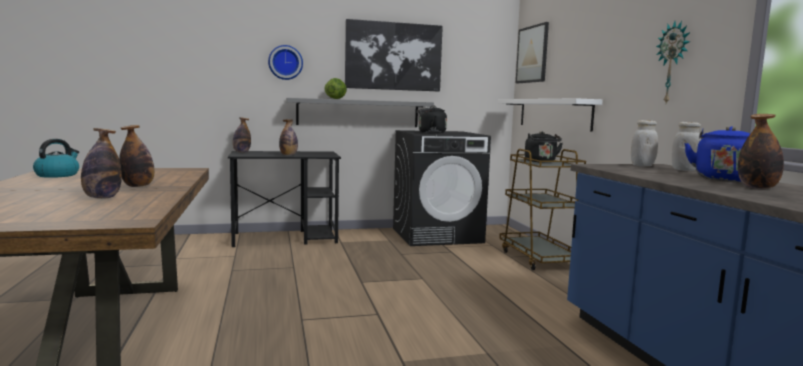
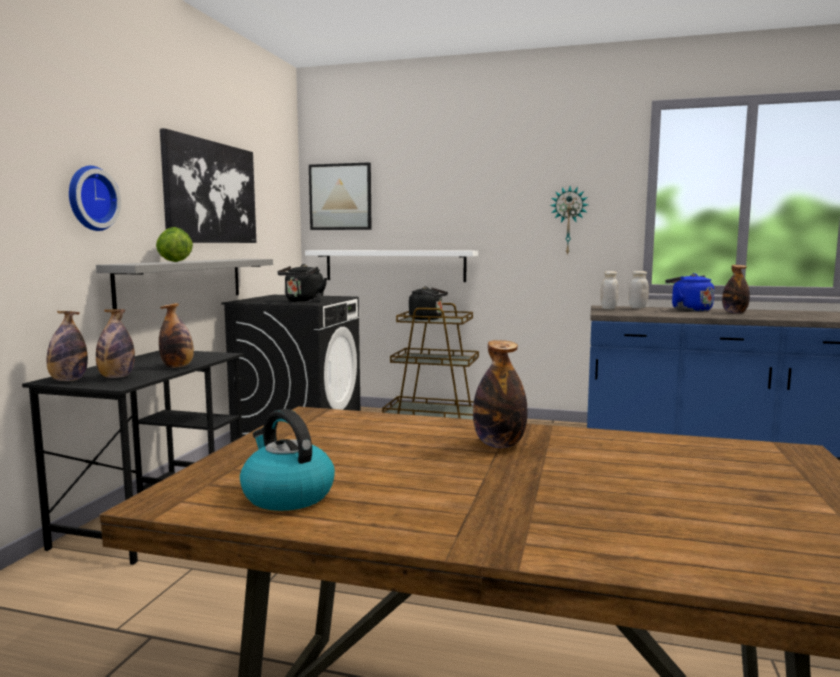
camera: 60 degrees left, 0 degrees up
bottle [81,128,122,199] -> bottle moved to [96,309,135,378]

